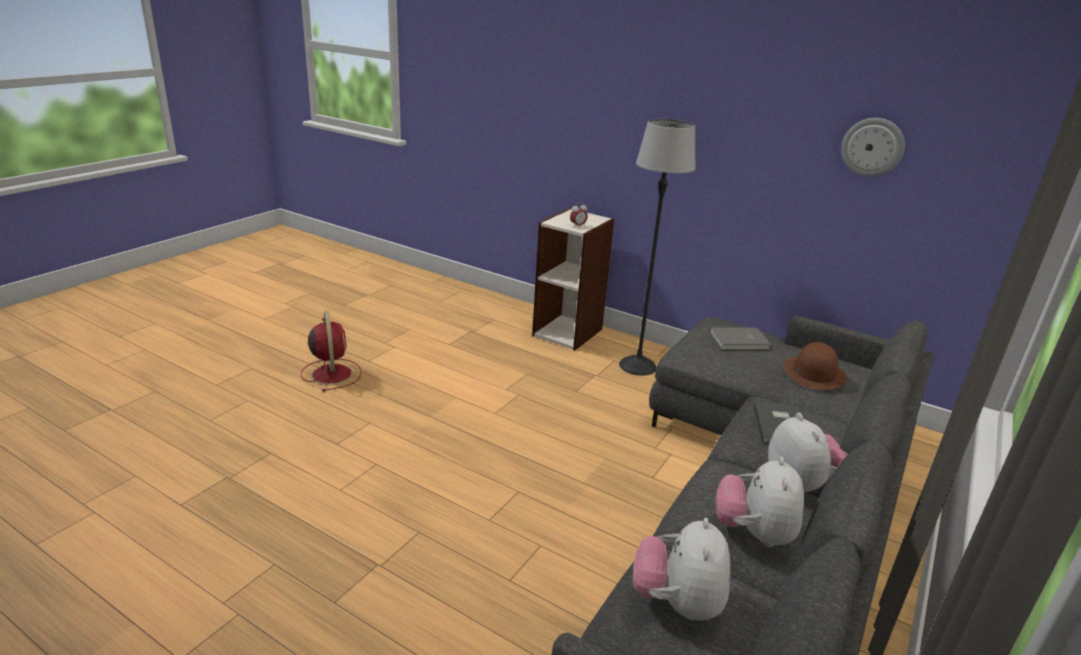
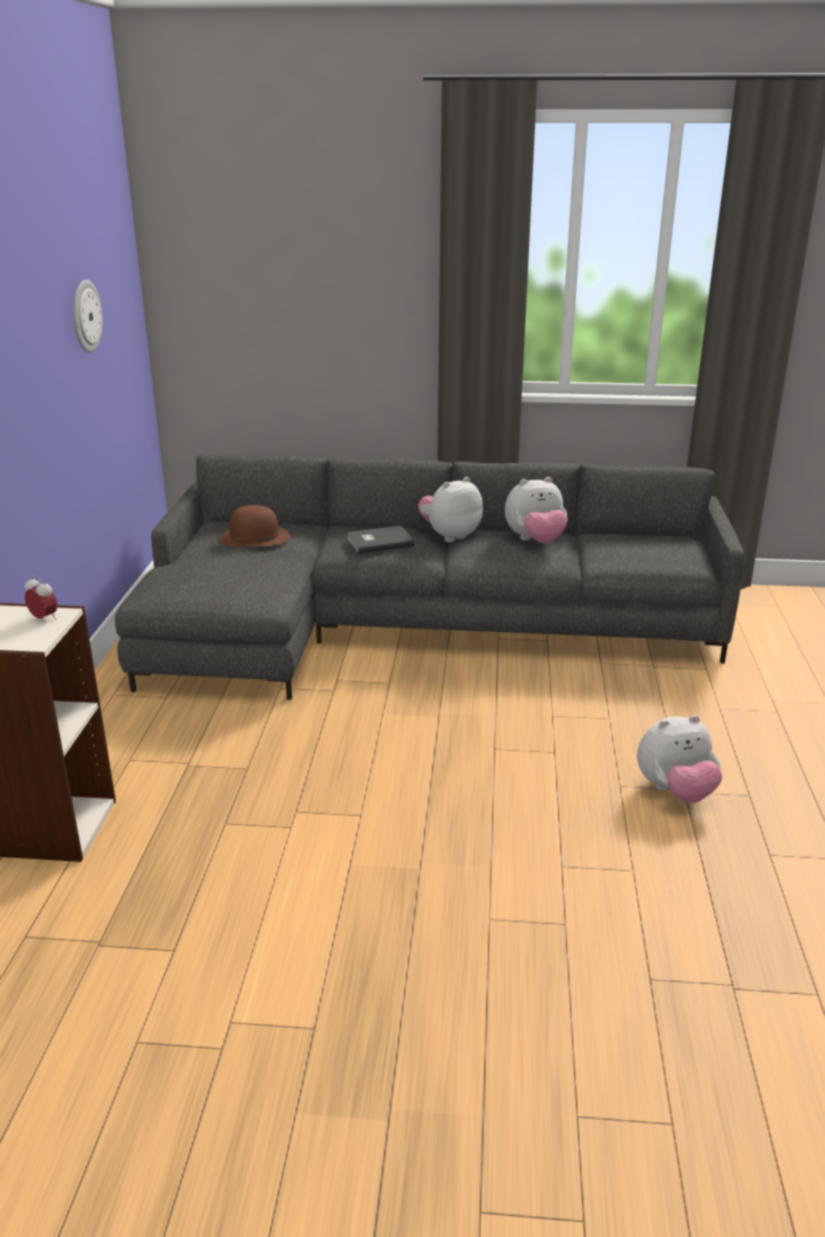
camera: 115 degrees left, 0 degrees up
red fan [301,311,361,392] -> none
floor lamp [619,119,696,376] -> none
plush toy [633,518,730,621] -> plush toy moved to [637,715,722,803]
grey book [710,328,771,349] -> none

